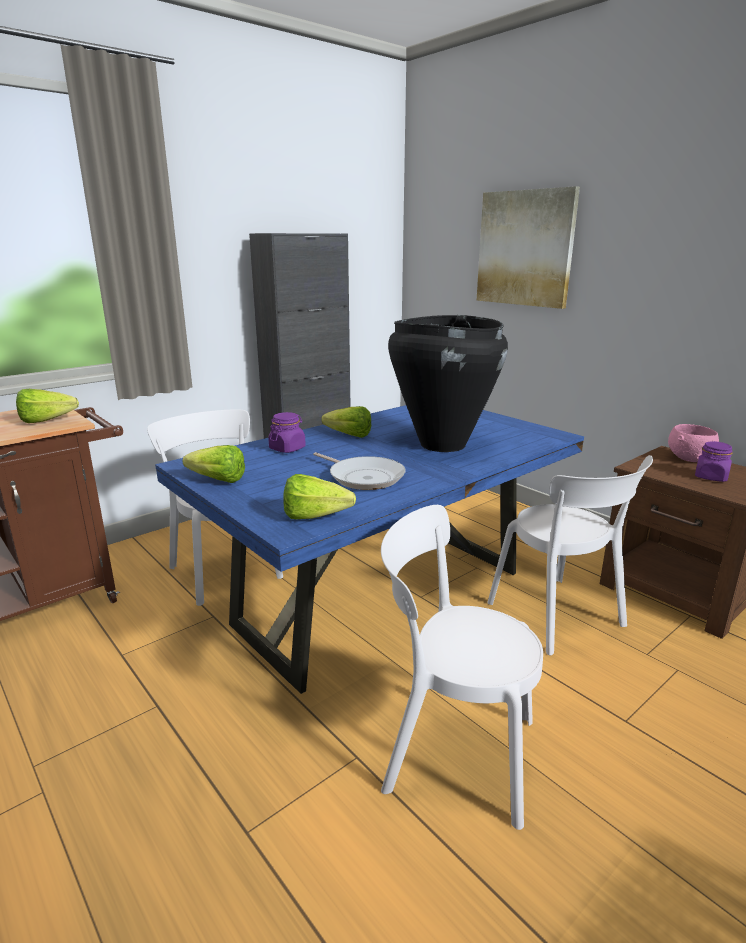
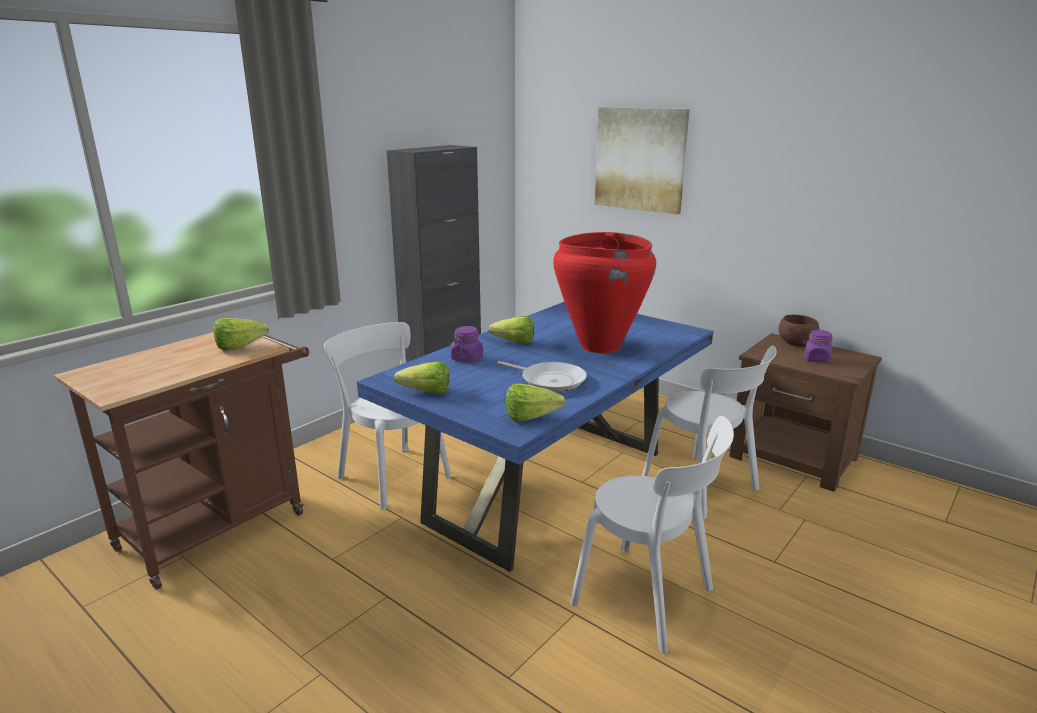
camera: 10 degrees left, 0 degrees up
white chair [381,505,543,830] -> white chair turned 150 degrees counterclockwise [570,416,734,654]
black vase [388,315,508,452] -> red vase [553,232,656,353]
pink bowl [668,424,719,462] -> brown bowl [779,315,819,347]

